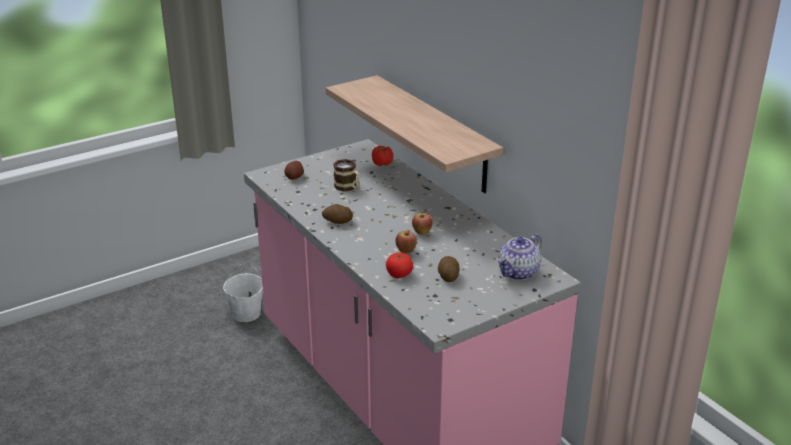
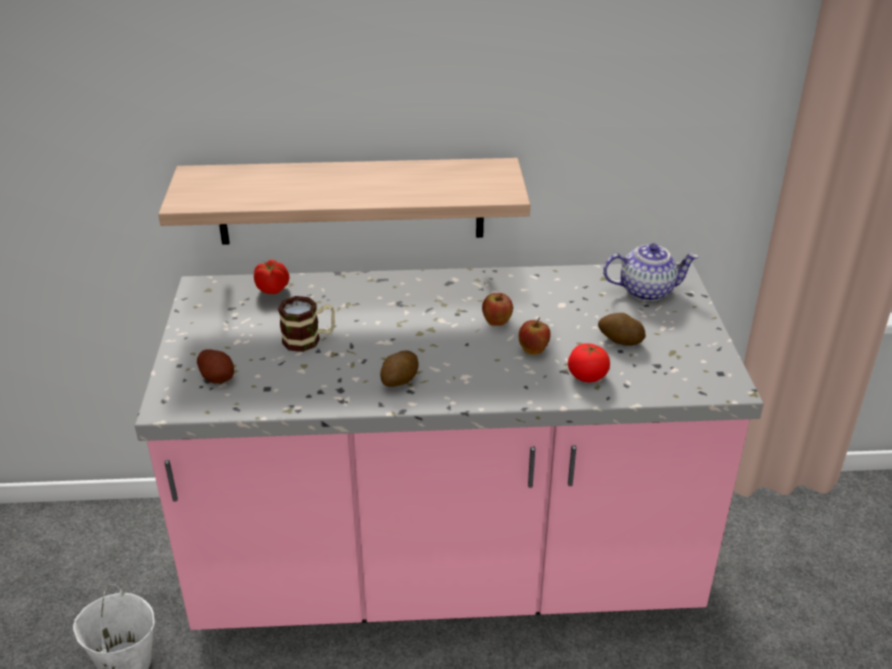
camera: 60 degrees left, 5 degrees up
teapot [498,234,541,280] -> teapot turned 75 degrees counterclockwise [603,243,698,301]

